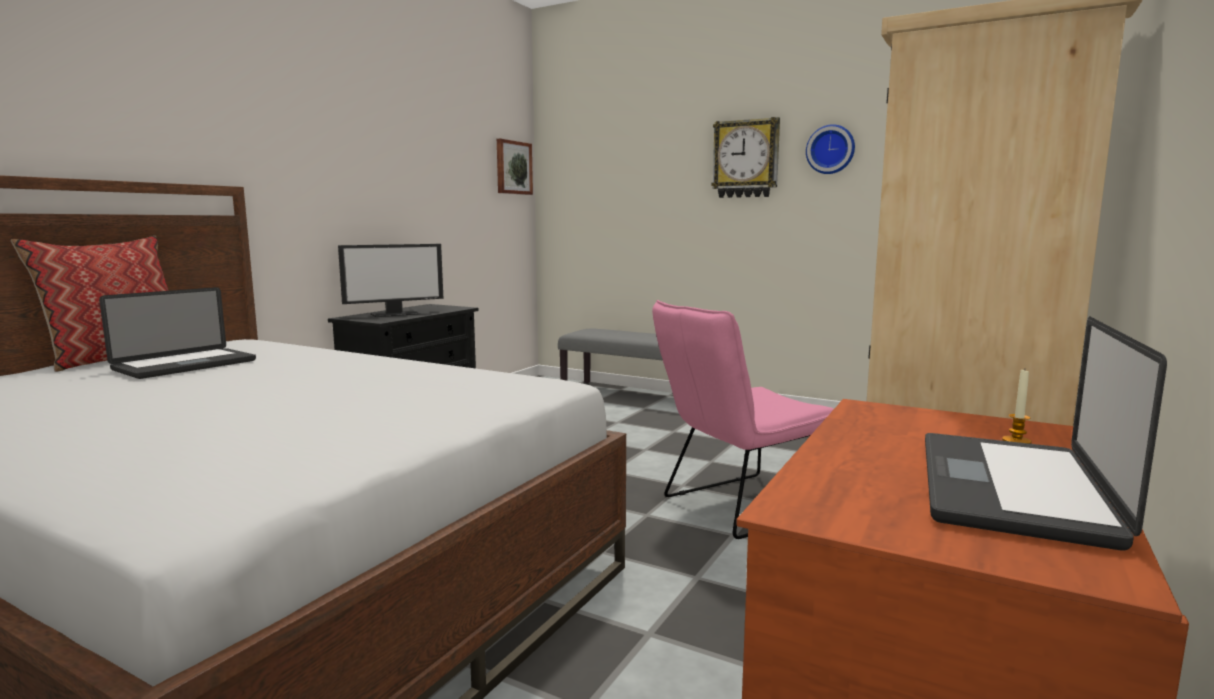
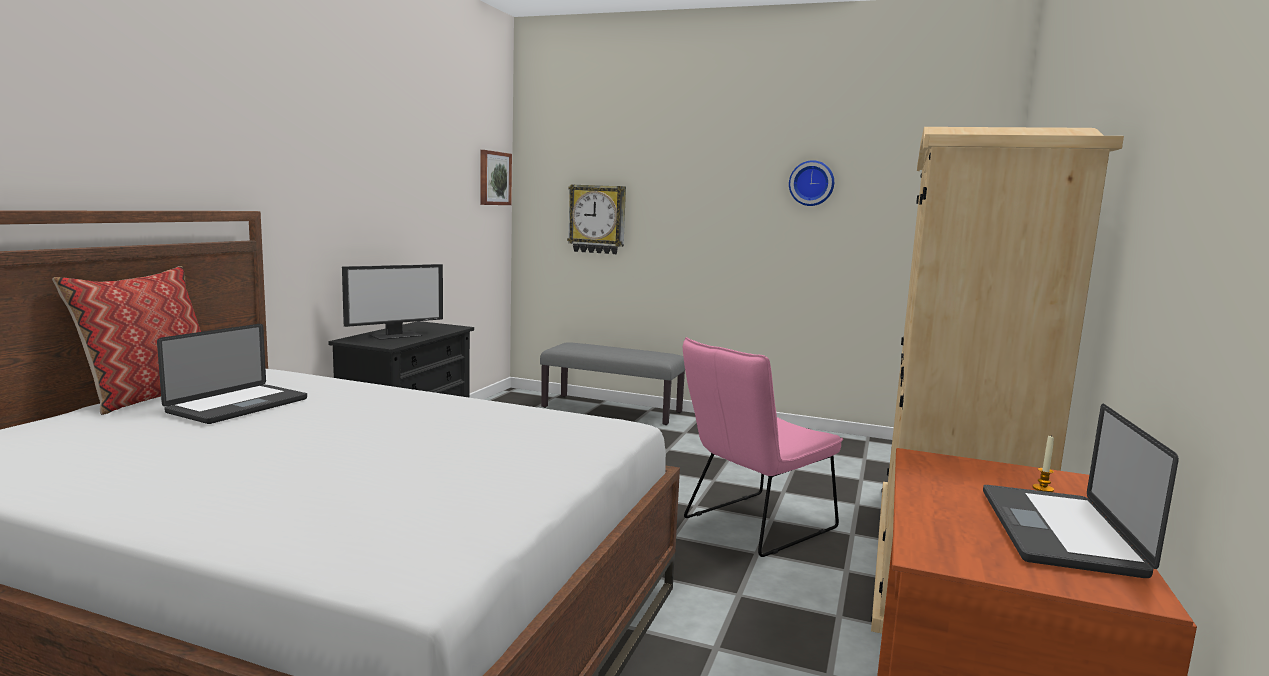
camera: 10 degrees left, 0 degrees up
wall clock [711,117,780,198] -> wall clock moved to [567,184,626,254]

